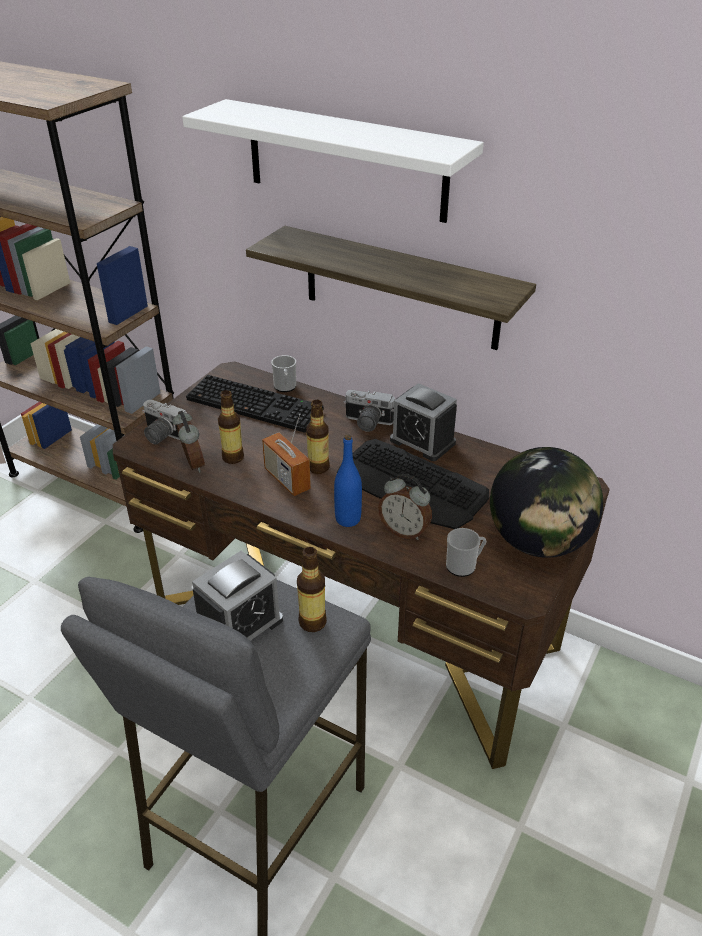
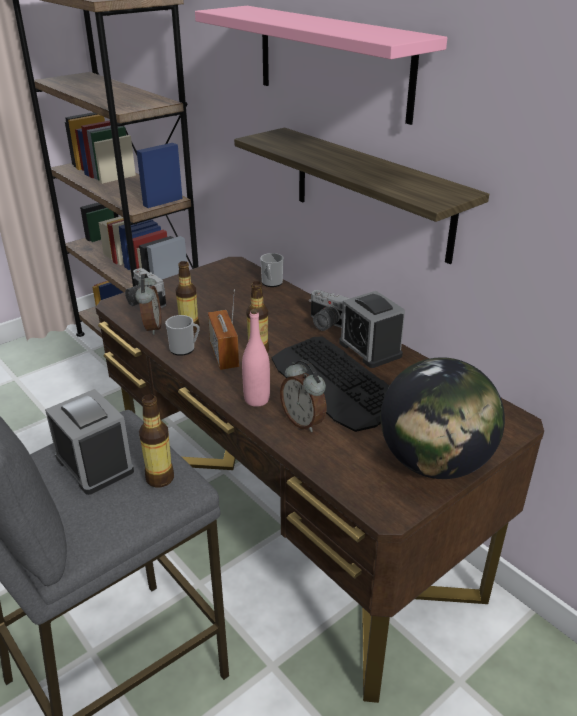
camera: 20 degrees right, 5 degrees down
white shelf [182,99,484,223] -> pink shelf [195,6,447,125]
keyboard [186,375,324,433] -> none
alarm clock [192,551,283,641] -> alarm clock turned 105 degrees counterclockwise [45,389,134,495]
blue bottle [334,435,362,527] -> pink bottle [242,309,270,407]
mug [446,528,486,577] -> mug moved to [165,315,200,356]

